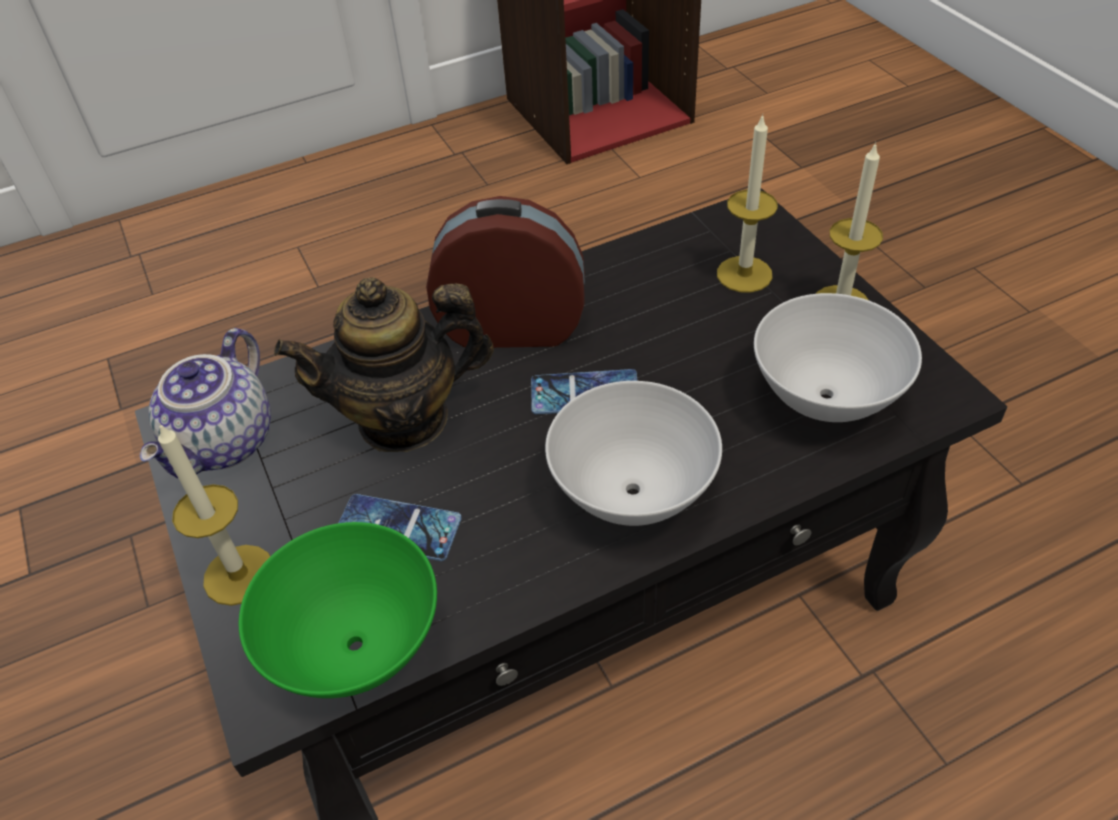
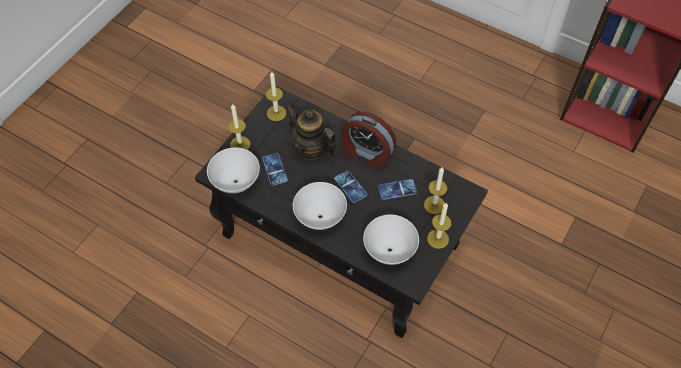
camera: 55 degrees right, 10 degrees up
teapot [140,328,271,478] -> candle [266,72,286,121]
green bowl [239,522,437,698] -> white bowl [207,147,260,193]
alarm clock [426,196,585,348] -> alarm clock turned 150 degrees clockwise [341,112,396,168]
none -> phone [378,179,417,200]

